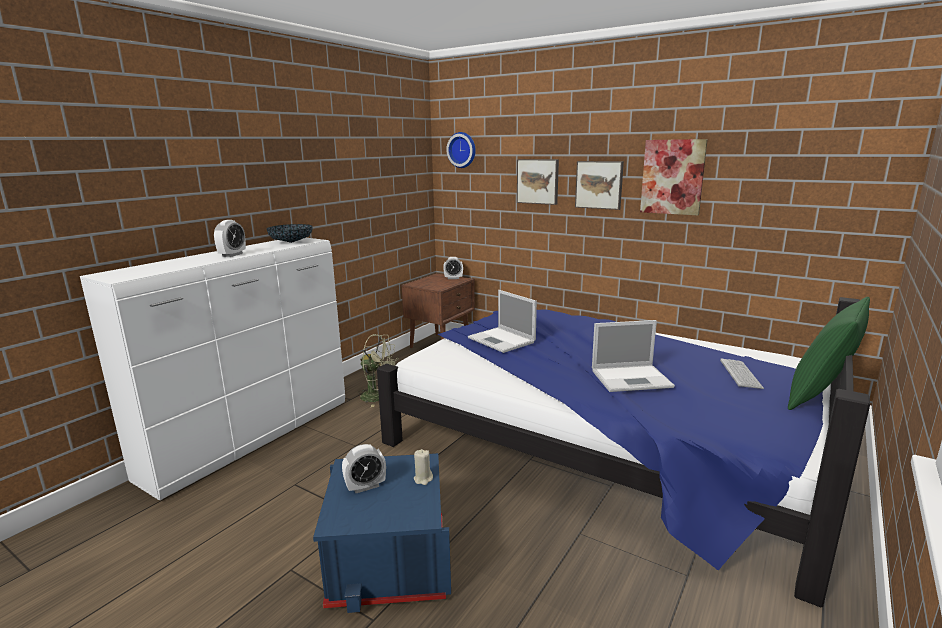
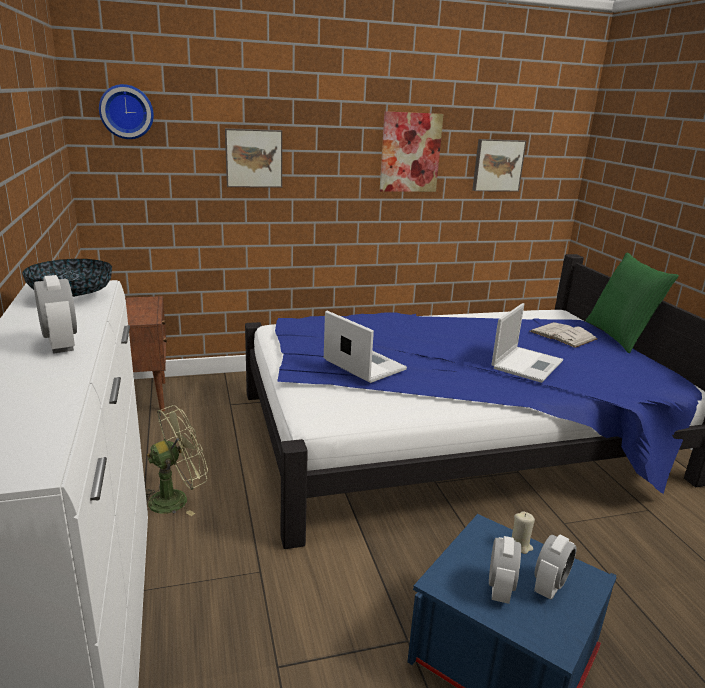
camera: 50 degrees left, 5 degrees up
alarm clock [443,257,463,279] -> alarm clock moved to [534,535,577,600]
laptop [468,290,537,353] -> laptop turned 135 degrees counterclockwise [324,311,407,383]
picture [575,161,624,210] -> picture moved to [472,139,526,192]
keyboard [720,359,764,389] -> white book [530,322,597,348]

